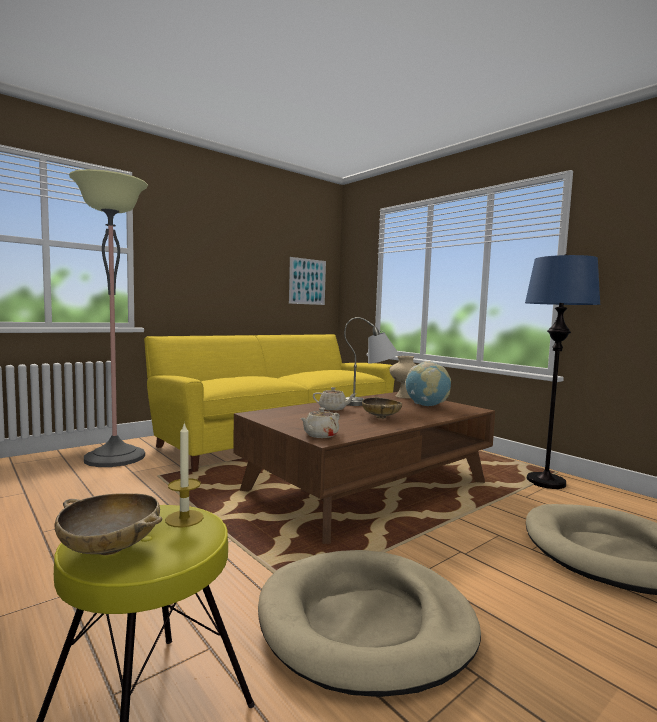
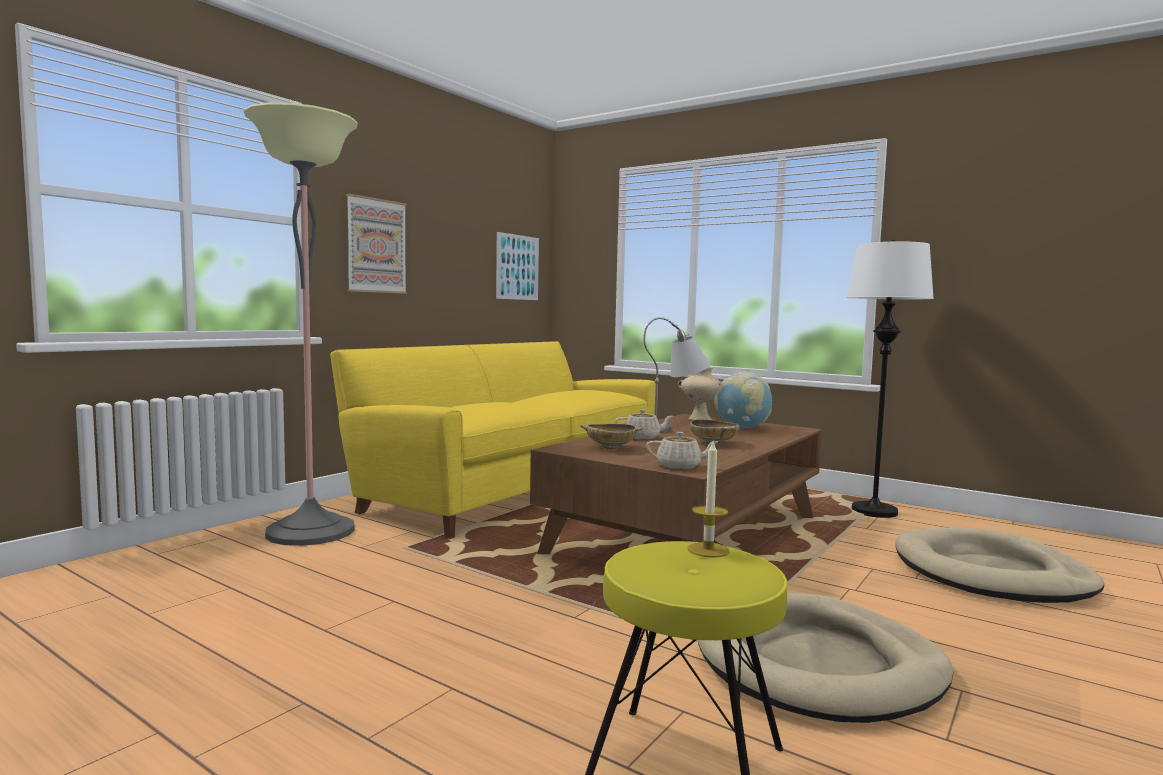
camera: 15 degrees left, 0 degrees up
beige bowl [54,493,162,555] -> beige bowl moved to [580,424,643,449]
beige teapot [300,408,340,438] -> beige teapot turned 105 degrees counterclockwise [646,432,719,469]
blue floor lamp [525,254,601,489] -> white floor lamp [846,240,934,518]
none -> picture [346,194,407,294]

